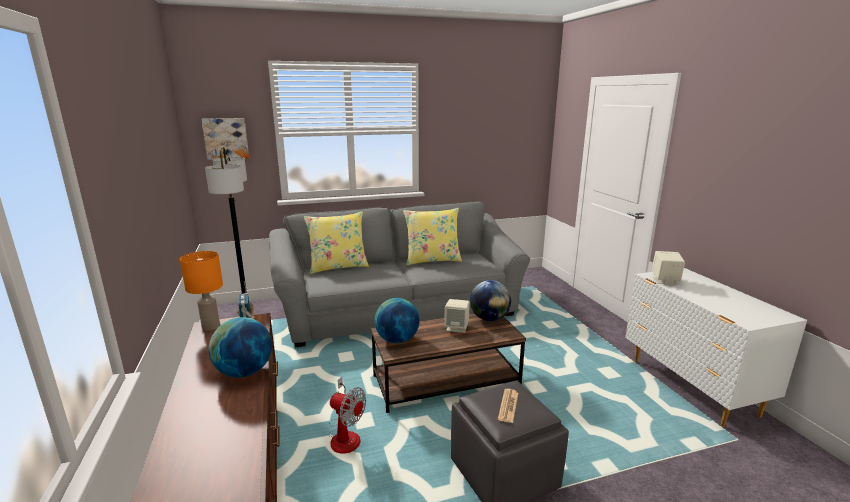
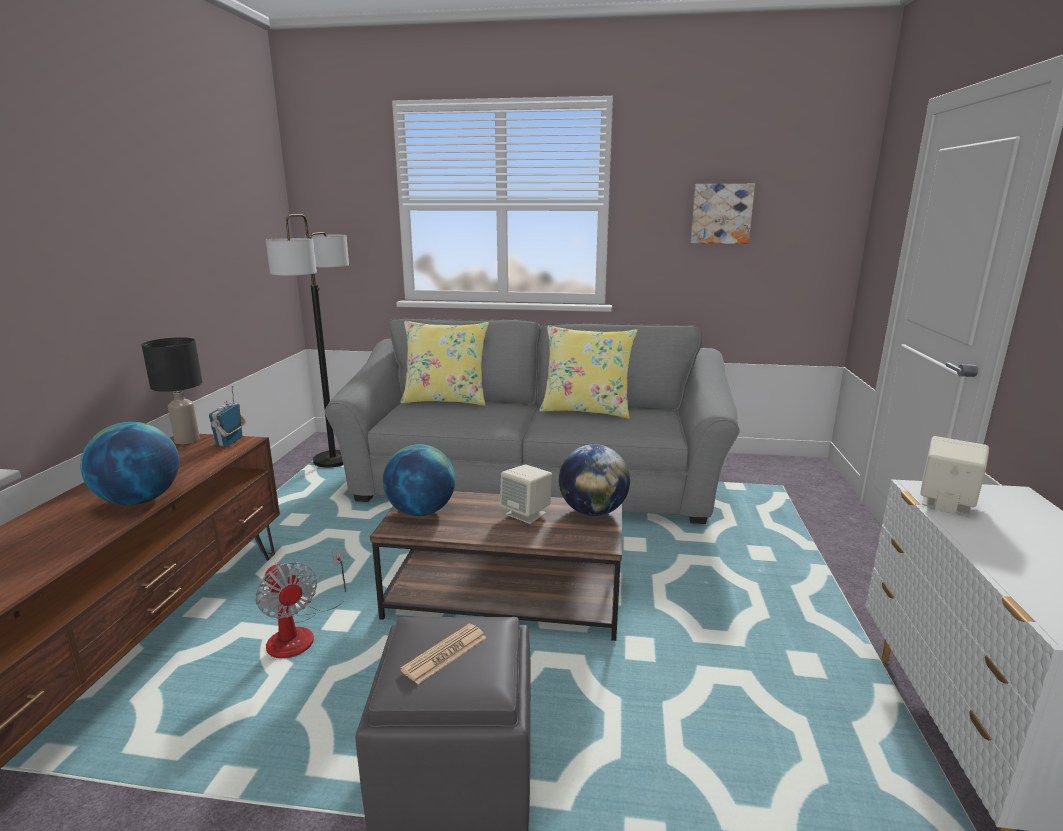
camera: 25 degrees right, 0 degrees up
orange table lamp [180,251,223,330] -> black table lamp [142,337,202,444]
picture [201,118,249,160] -> picture moved to [690,184,755,244]

